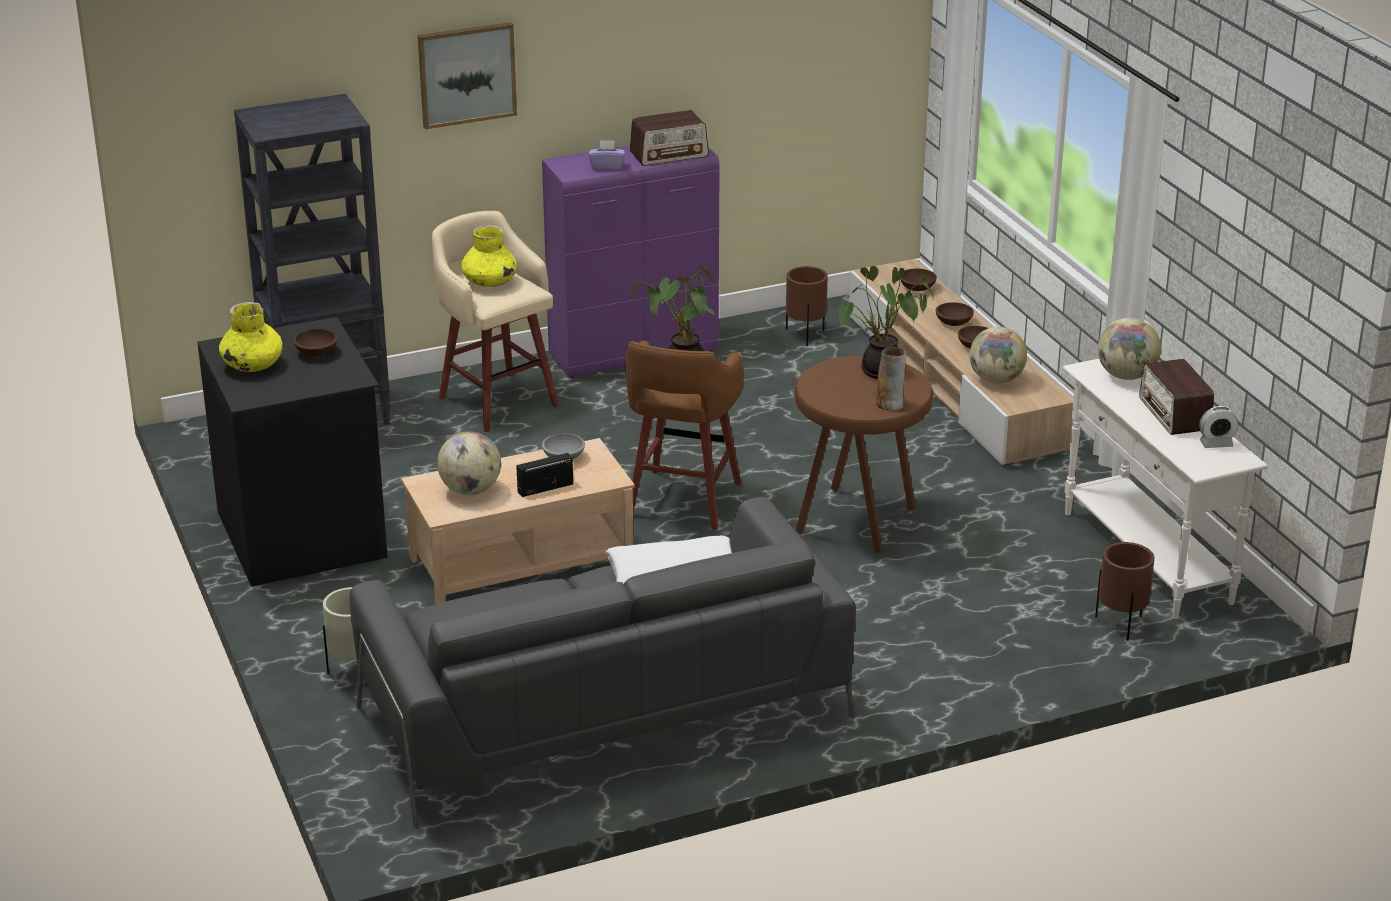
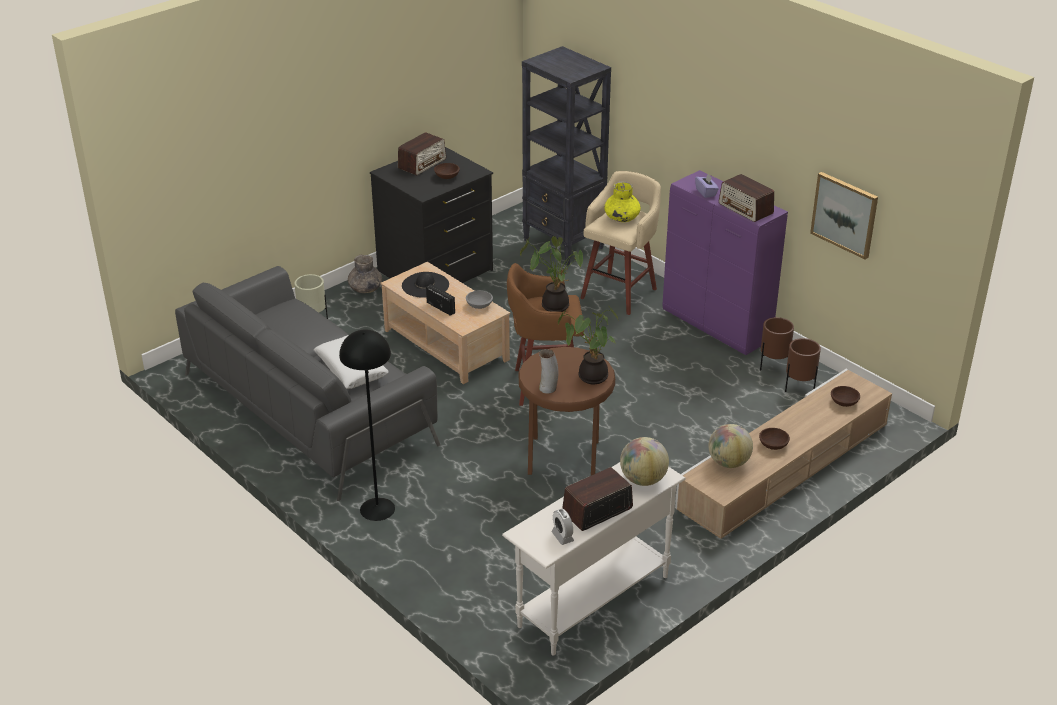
camera: 70 degrees right, 5 degrees up
yellow vase [219,302,283,372] -> radio [398,132,446,176]
picture [418,22,517,129] -> picture moved to [810,172,878,259]
globe [437,431,501,495] -> black hat [402,272,449,298]
brown bowl [936,302,974,326] -> none
brown planter [1095,542,1155,641] -> brown planter moved to [760,317,794,371]
none -> black floor lamp [339,329,395,521]
none -> grey vase [348,255,382,293]

